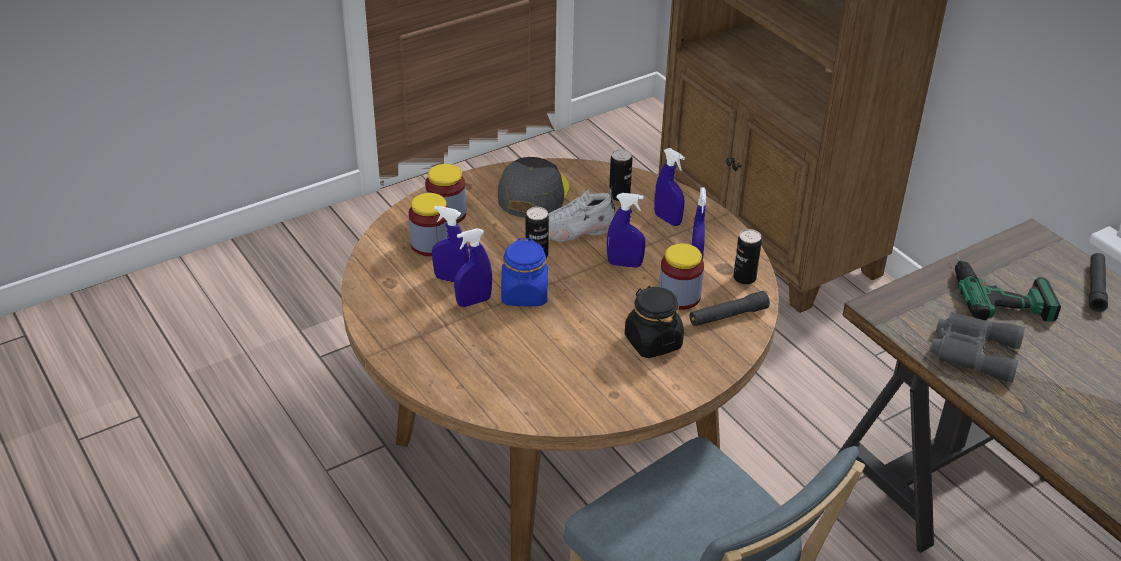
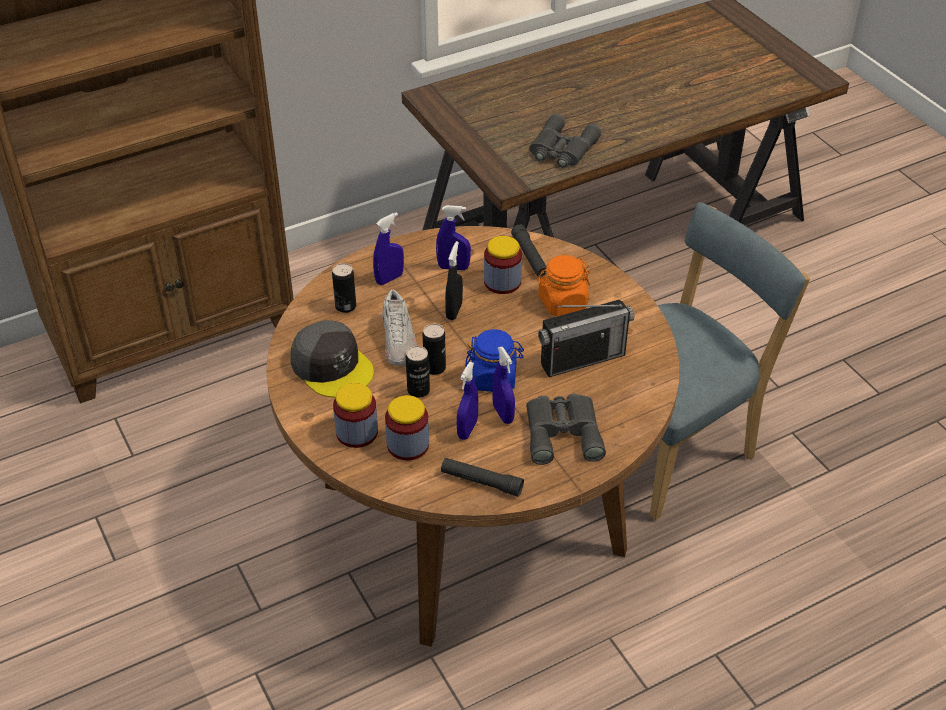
camera: 85 degrees left, 5 degrees up
grey cap [498,157,569,218] -> grey cap turned 150 degrees counterclockwise [290,320,374,398]
blue spray bottle [607,193,646,268] -> black spray bottle [445,241,463,320]
black jar [625,286,684,358] -> orange jar [537,255,590,316]
can [733,229,762,285] -> can moved to [406,346,430,398]
power drill [955,251,1061,322] -> none
black flashlight [1089,253,1108,312] -> black flashlight moved to [441,458,524,497]
none -> grey binoculars [526,394,606,465]
none -> radio [538,300,634,377]

